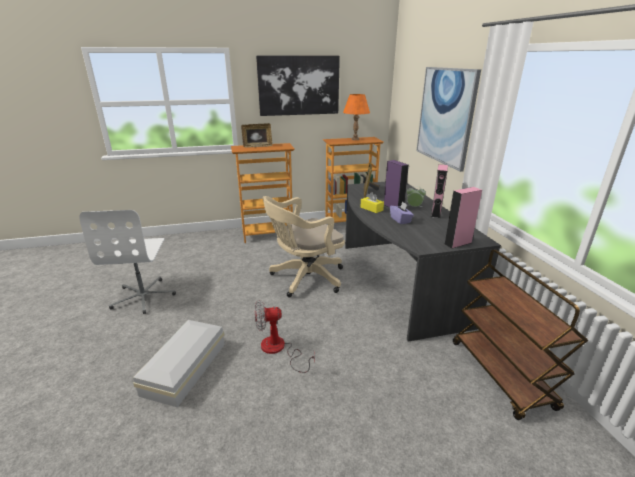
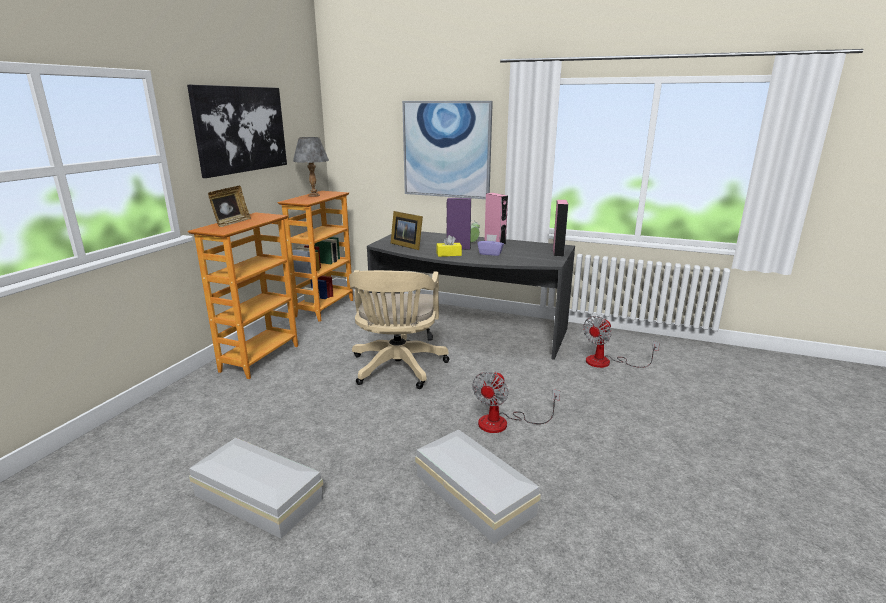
camera: 55 degrees left, 5 degrees down
white office chair [79,210,176,314] -> white storage box [189,438,323,539]
orange table lamp [343,94,370,140] -> grey table lamp [293,137,329,197]
brown cart [453,249,588,420] -> none
none -> fan [583,316,659,368]

